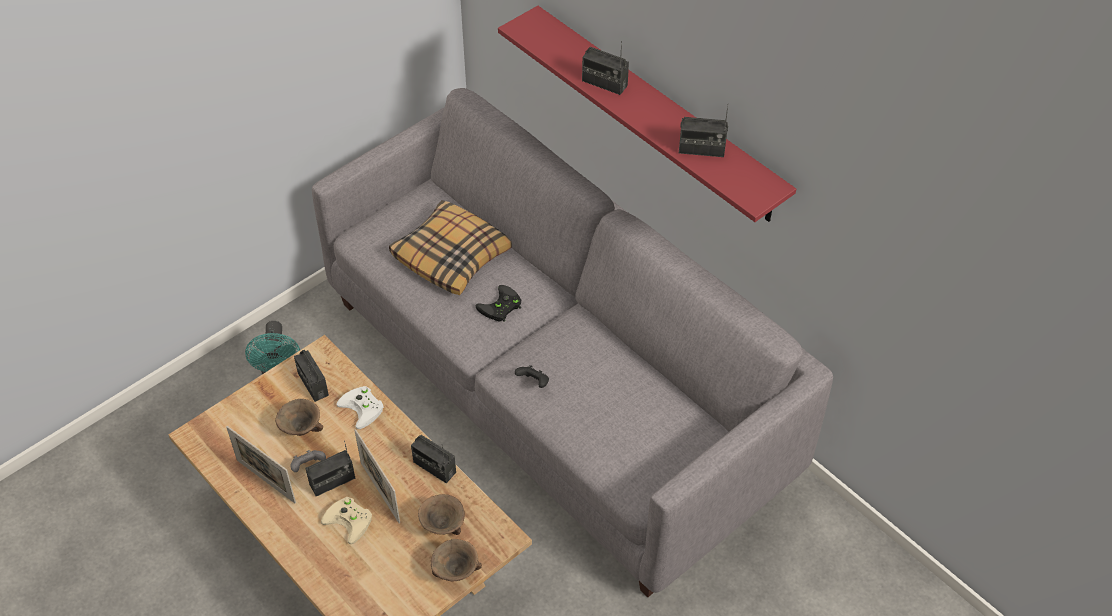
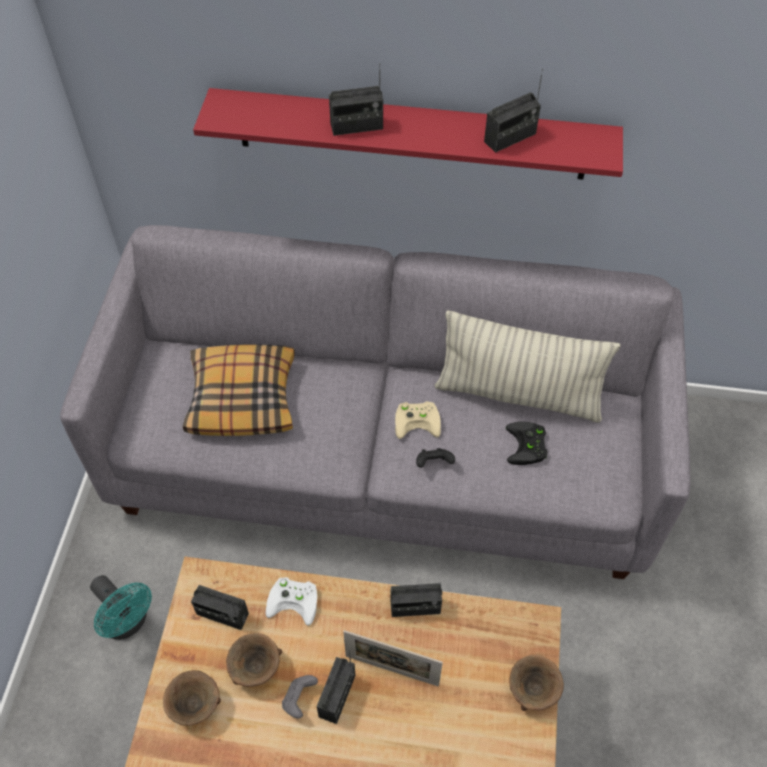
camera: 40 degrees left, 5 degrees up
picture frame [226,426,296,503] -> none
beige game controller [321,497,372,544] -> beige game controller moved to [395,401,441,439]
brown bowl [418,494,465,535] -> brown bowl moved to [163,670,221,726]
black game controller [476,285,521,322] -> black game controller moved to [506,421,548,465]
none -> pillow [435,310,620,423]

